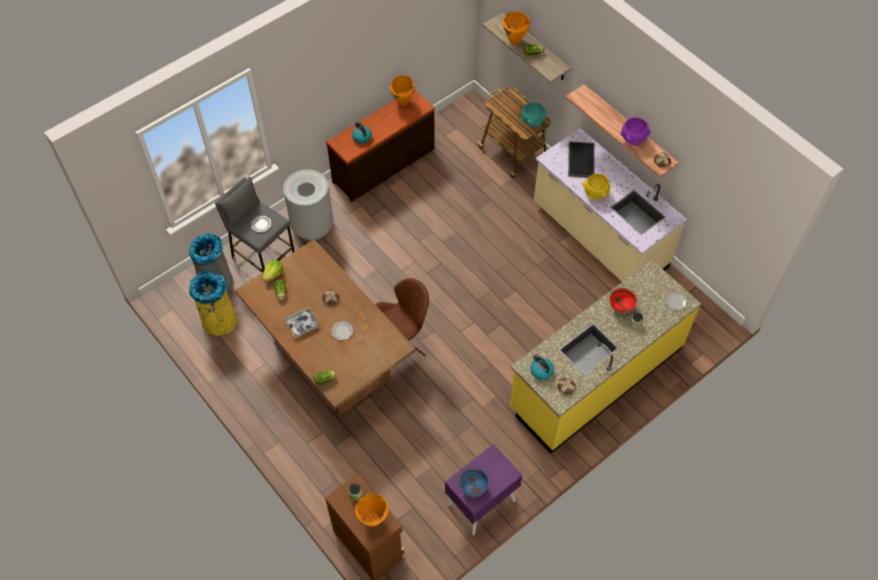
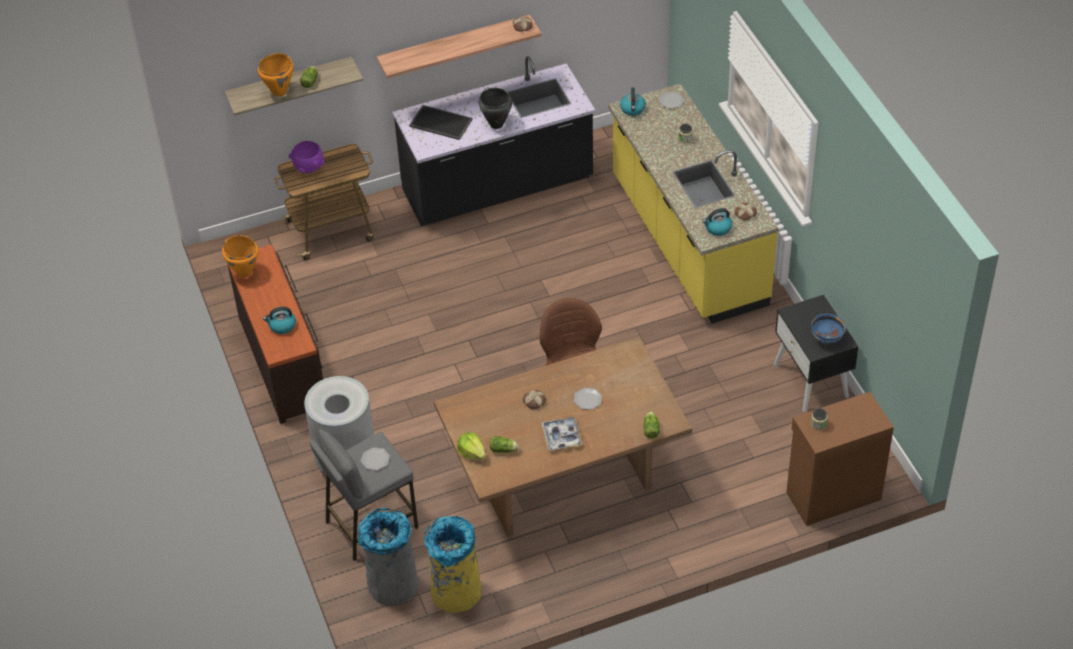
camera: 70 degrees left, 10 degrees down
orange cooking pot [355,493,389,527] -> none
purple nightstand [445,444,523,535] -> black nightstand [774,295,859,412]
turquoise bowl [521,102,547,127] -> none
beige counter [534,128,687,282] -> black counter [392,56,595,226]
yellow bowl [583,174,610,200] -> black cooking pot [479,87,512,129]
red bowl [610,288,637,313] -> none
purple bowl [620,117,651,146] -> purple bowl moved to [289,141,325,173]
none -> kettle [620,88,646,116]

